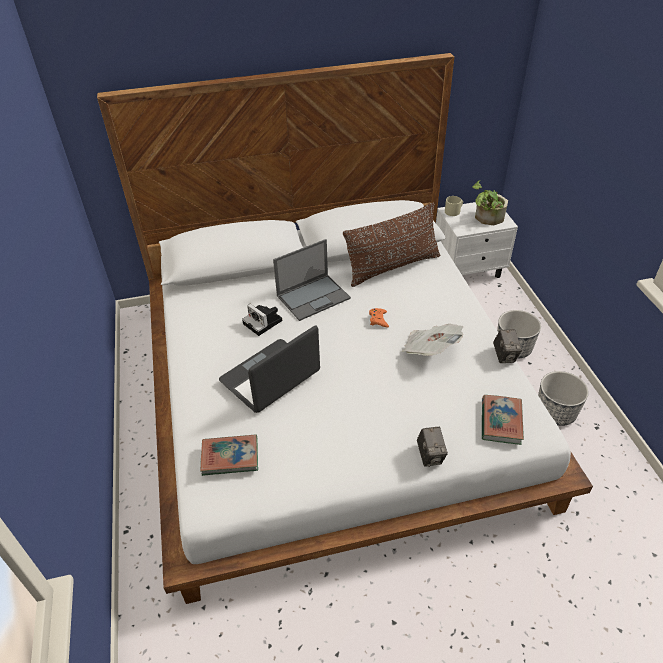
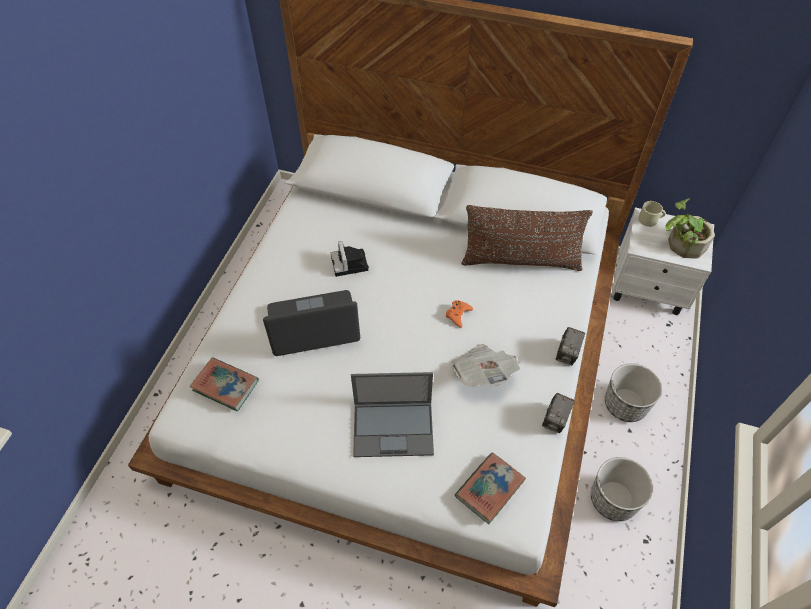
camera: 30 degrees right, 10 degrees up
laptop [273,239,351,321] -> laptop moved to [351,372,434,457]
camera [417,427,448,467] -> camera moved to [556,327,585,365]

